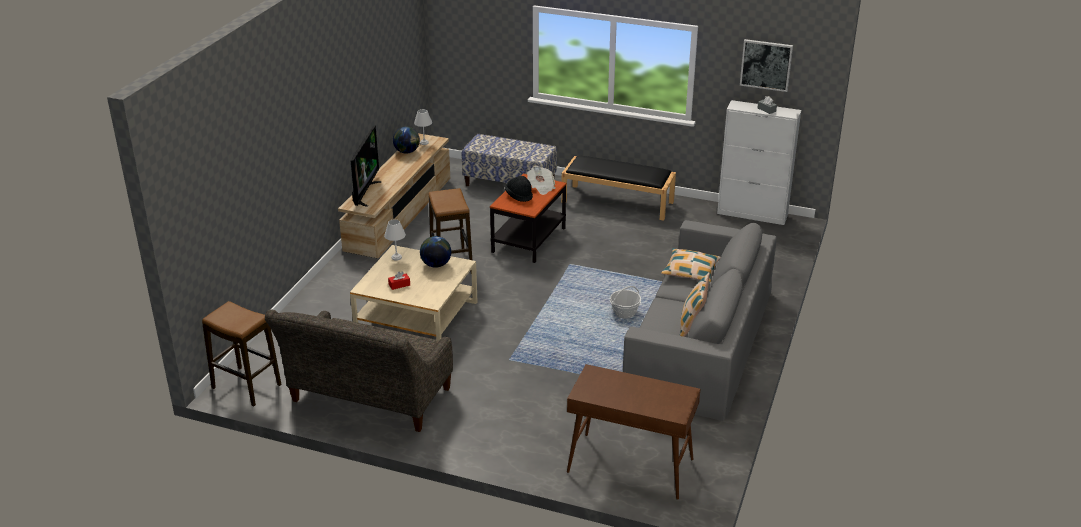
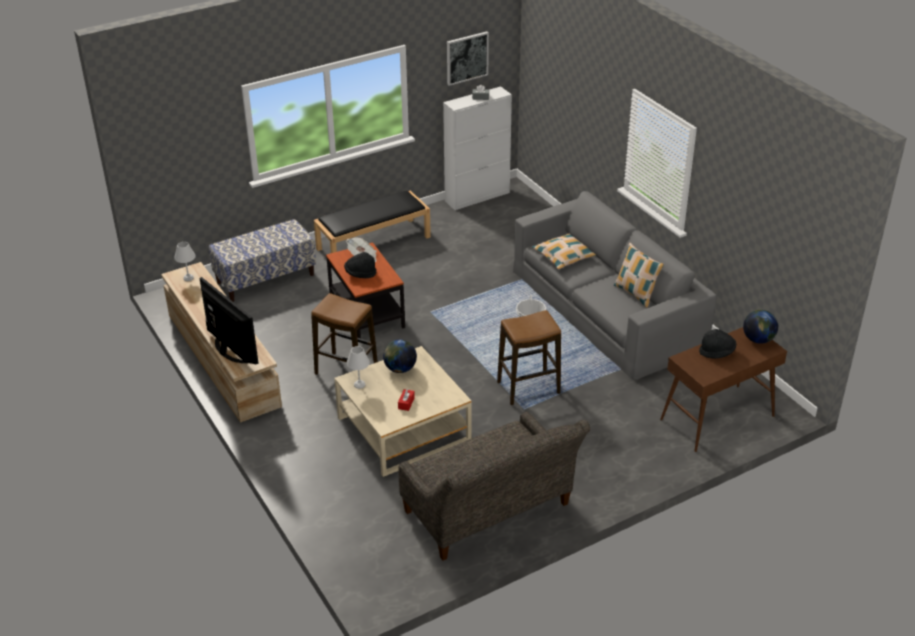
camera: 50 degrees left, 5 degrees up
stool [202,301,282,406] -> stool moved to [497,310,561,405]
globe [393,127,420,154] -> globe moved to [743,310,778,344]
none -> black hat [699,329,736,359]

